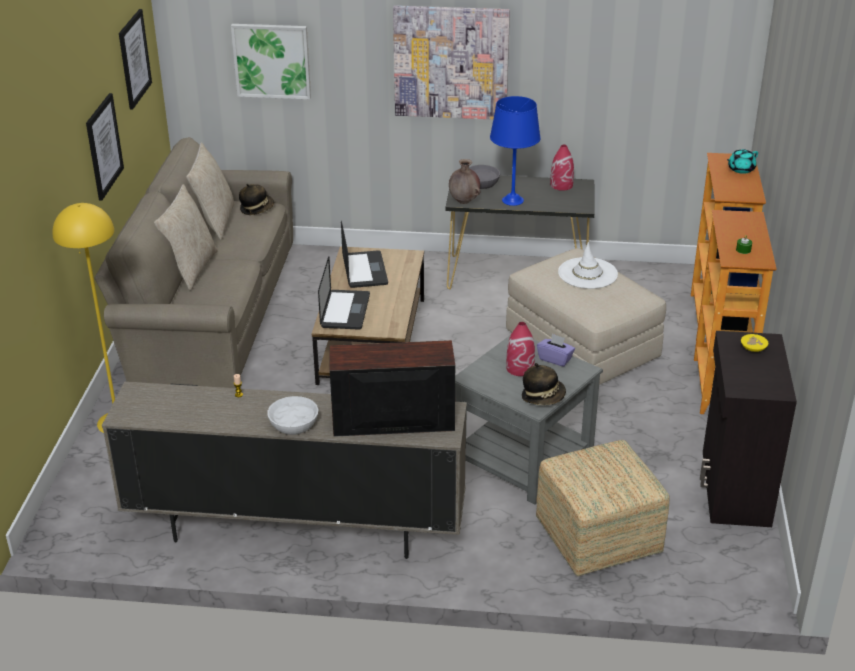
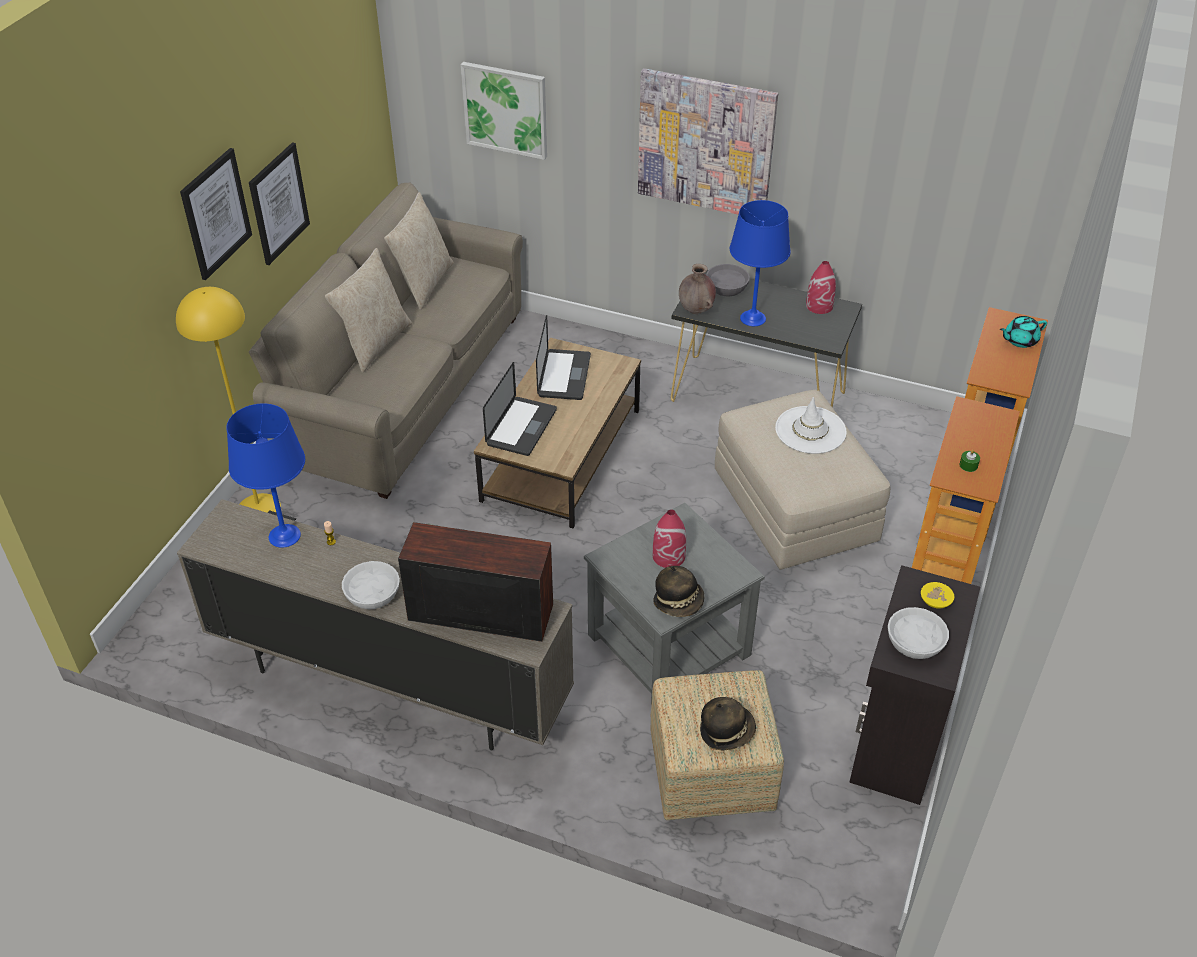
camera: 15 degrees right, 10 degrees up
picture [119,9,152,110] -> picture moved to [180,148,252,280]
hat [239,184,274,215] -> hat moved to [700,697,756,750]
purple tissue box [537,334,575,367] -> none
none -> blue table lamp [226,403,305,548]
none -> white bowl [888,607,949,659]

